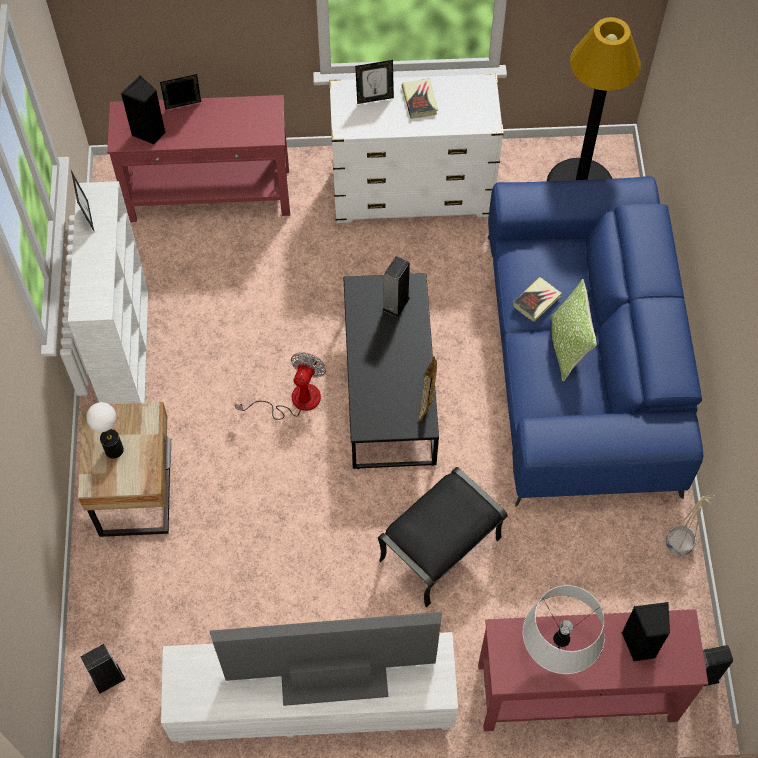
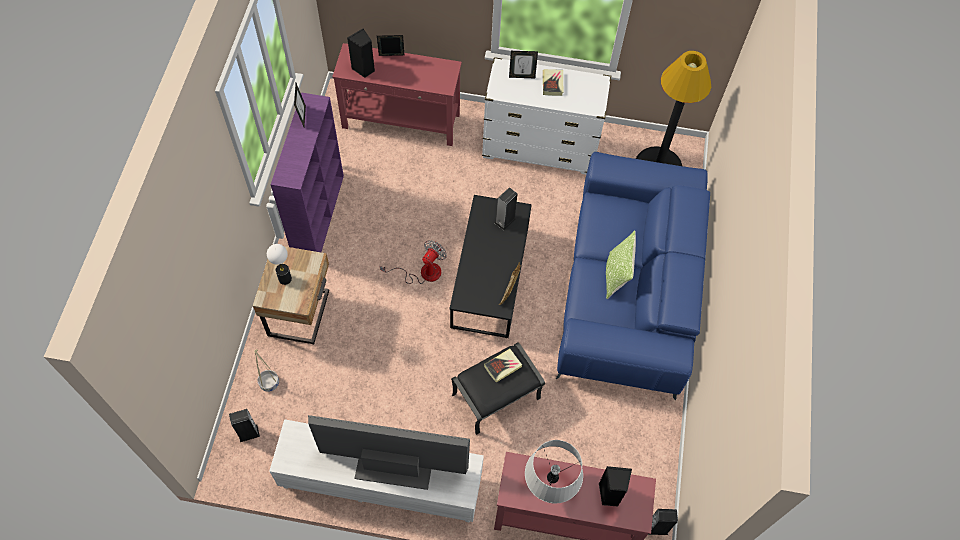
camera: 10 degrees right, 0 degrees up
white bookcase [68,181,149,404] -> purple bookcase [271,92,344,252]
book [513,277,561,322] -> book moved to [484,349,522,382]
beige planter [666,495,715,556] -> beige planter moved to [254,349,279,392]

